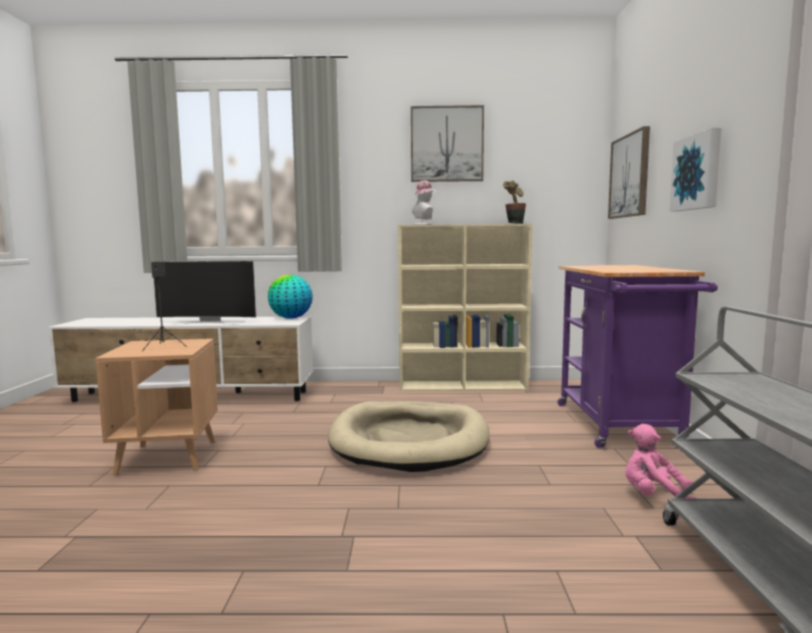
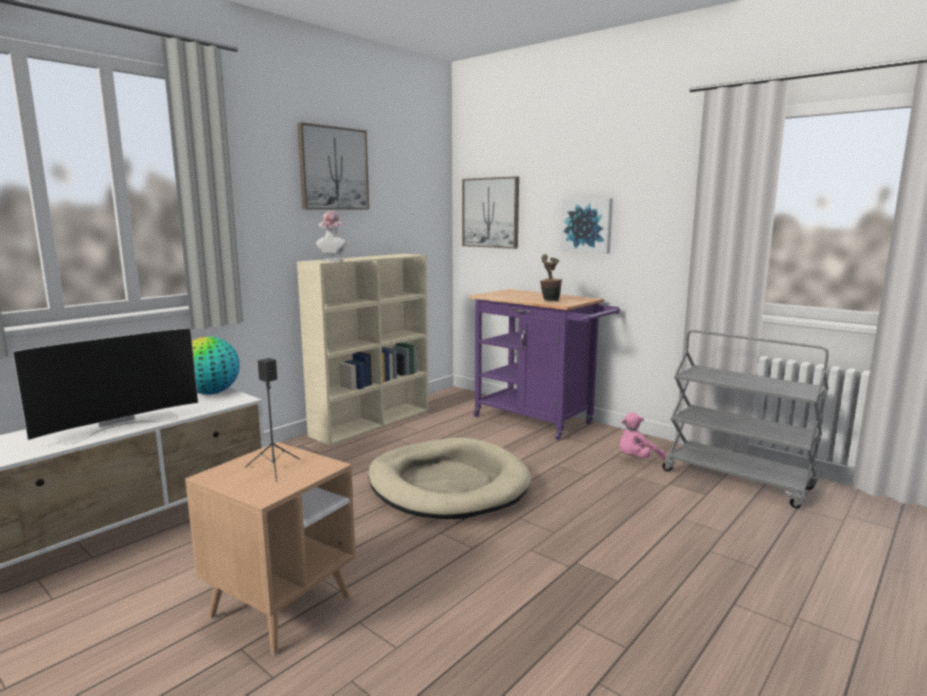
camera: 50 degrees left, 5 degrees up
potted plant [503,181,526,224] -> potted plant moved to [540,254,562,301]

